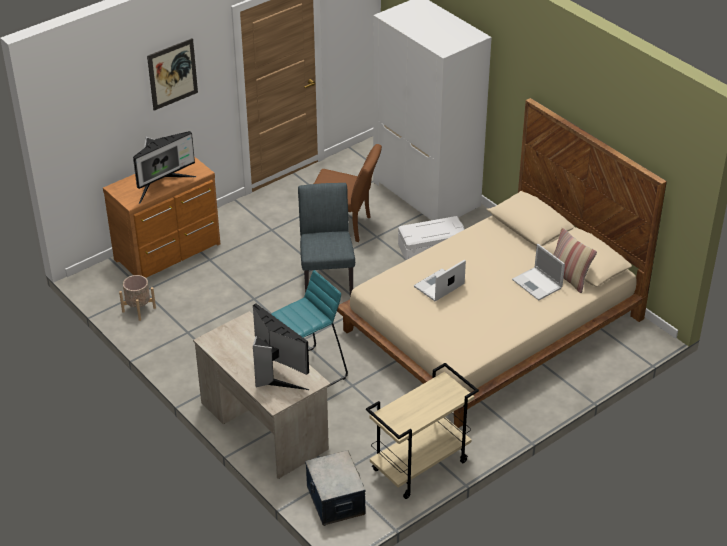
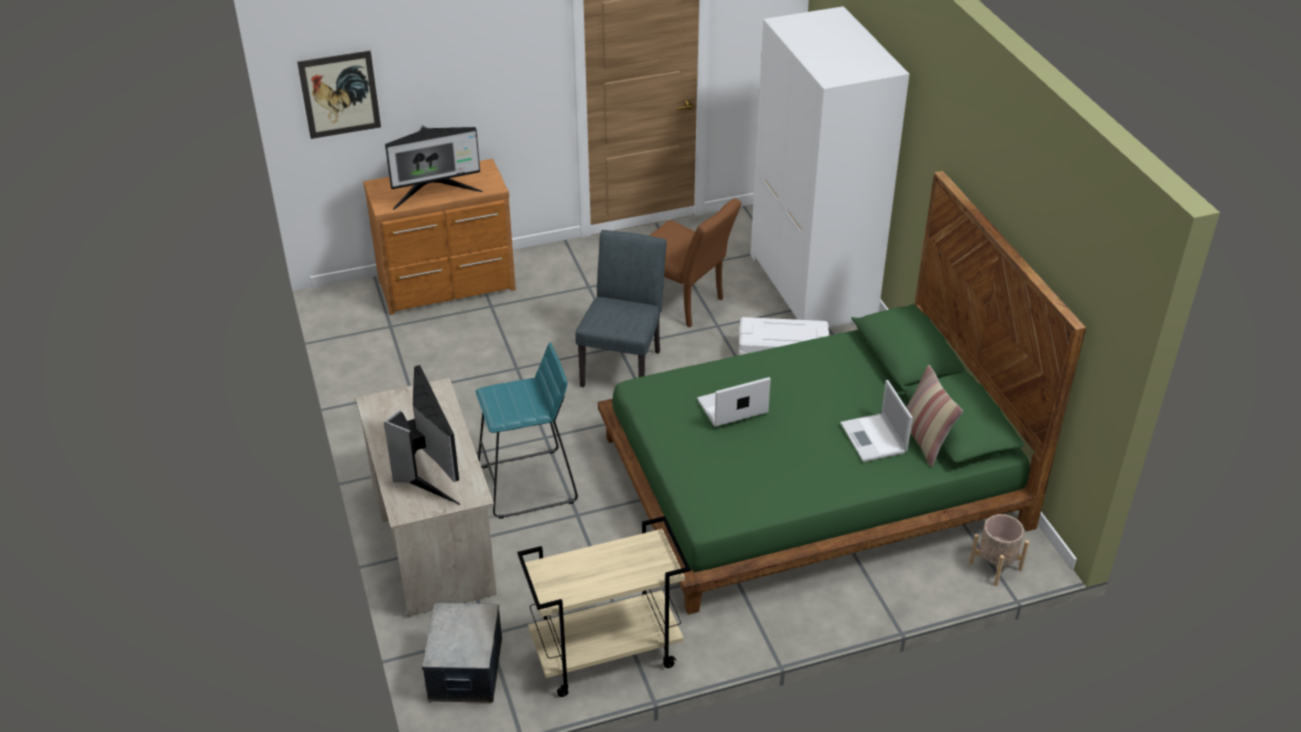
camera: 20 degrees right, 0 degrees up
beige planter [119,275,156,321] -> beige planter moved to [969,514,1029,586]
picture [147,38,198,111] -> picture moved to [297,51,381,139]
beige bed [337,98,667,428] -> green bed [598,171,1086,615]

